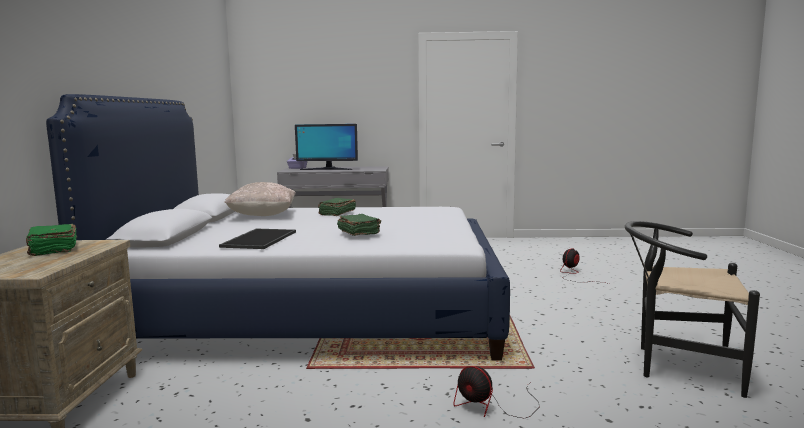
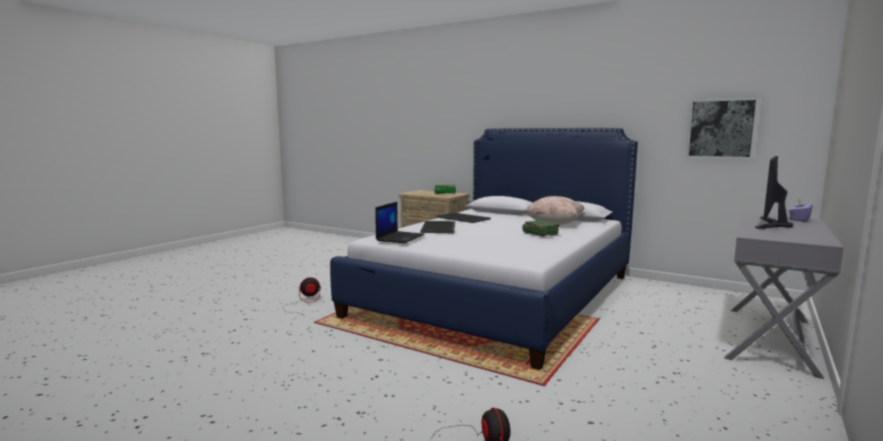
camera: 120 degrees right, 0 degrees up
green book [337,214,381,236] -> tray [421,221,455,233]
black chair [625,221,760,398] -> none
none -> laptop [375,202,425,243]
none -> picture [686,98,759,159]

